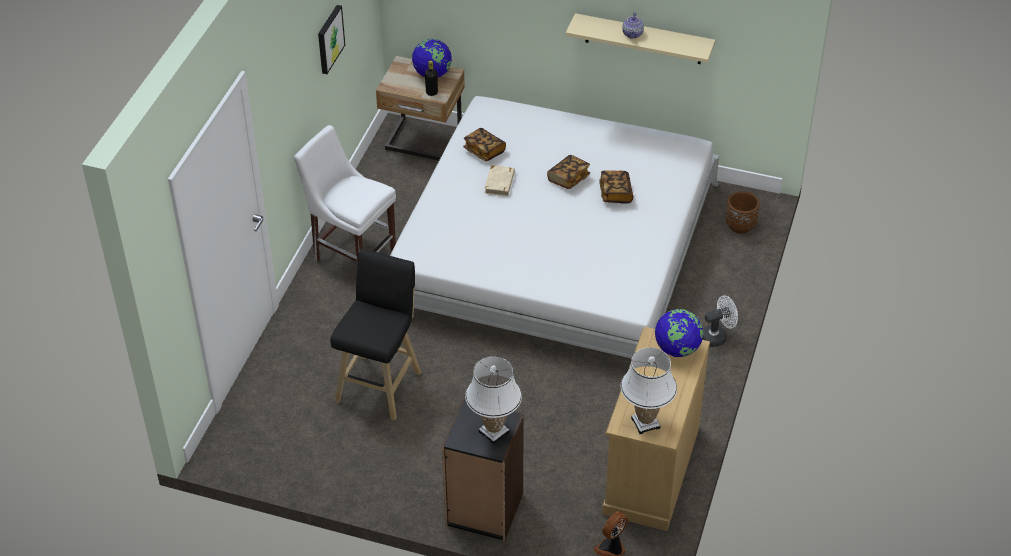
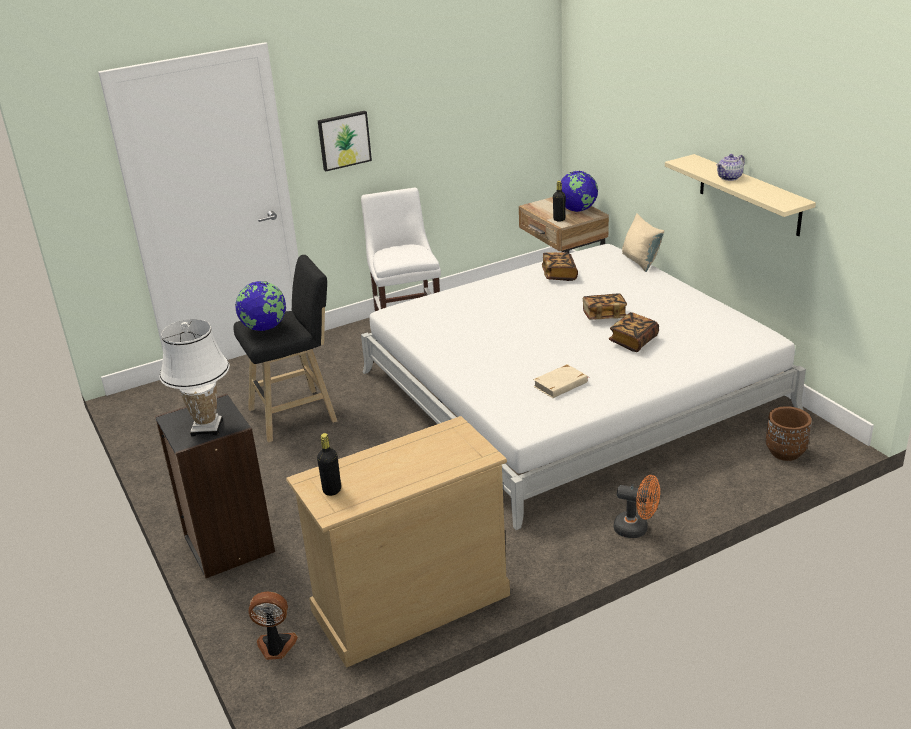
camera: 45 degrees right, 15 degrees down
picture [318,5,345,74] -> picture moved to [317,111,372,171]
beige book [484,165,515,196] -> beige book moved to [533,364,589,398]
white table lamp [621,348,677,434] -> black bottle [317,433,341,496]
globe [655,309,704,357] -> globe moved to [235,281,286,331]
white fan [702,295,738,347] -> orange fan [614,475,660,538]
none -> beige pillow [622,214,664,272]

